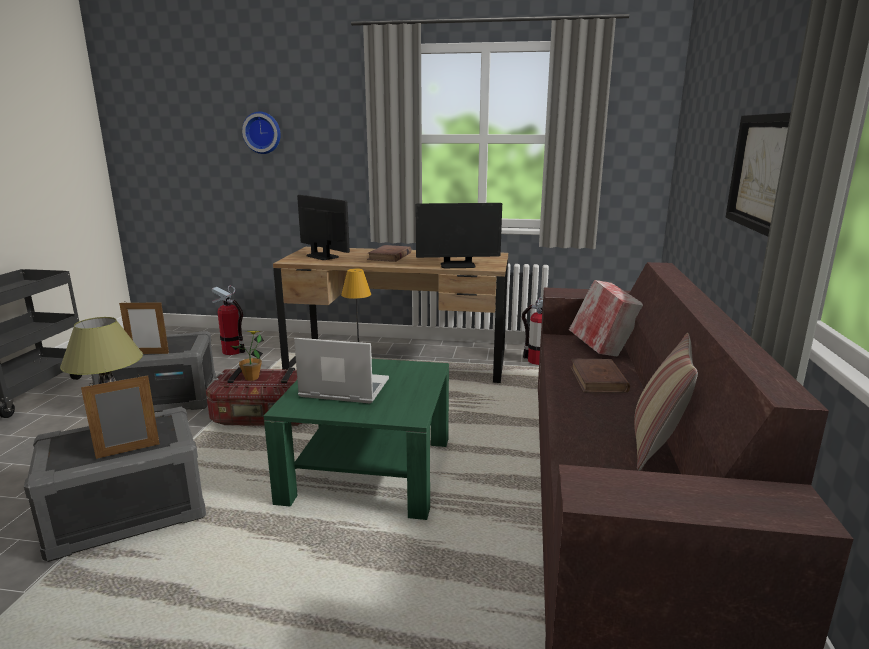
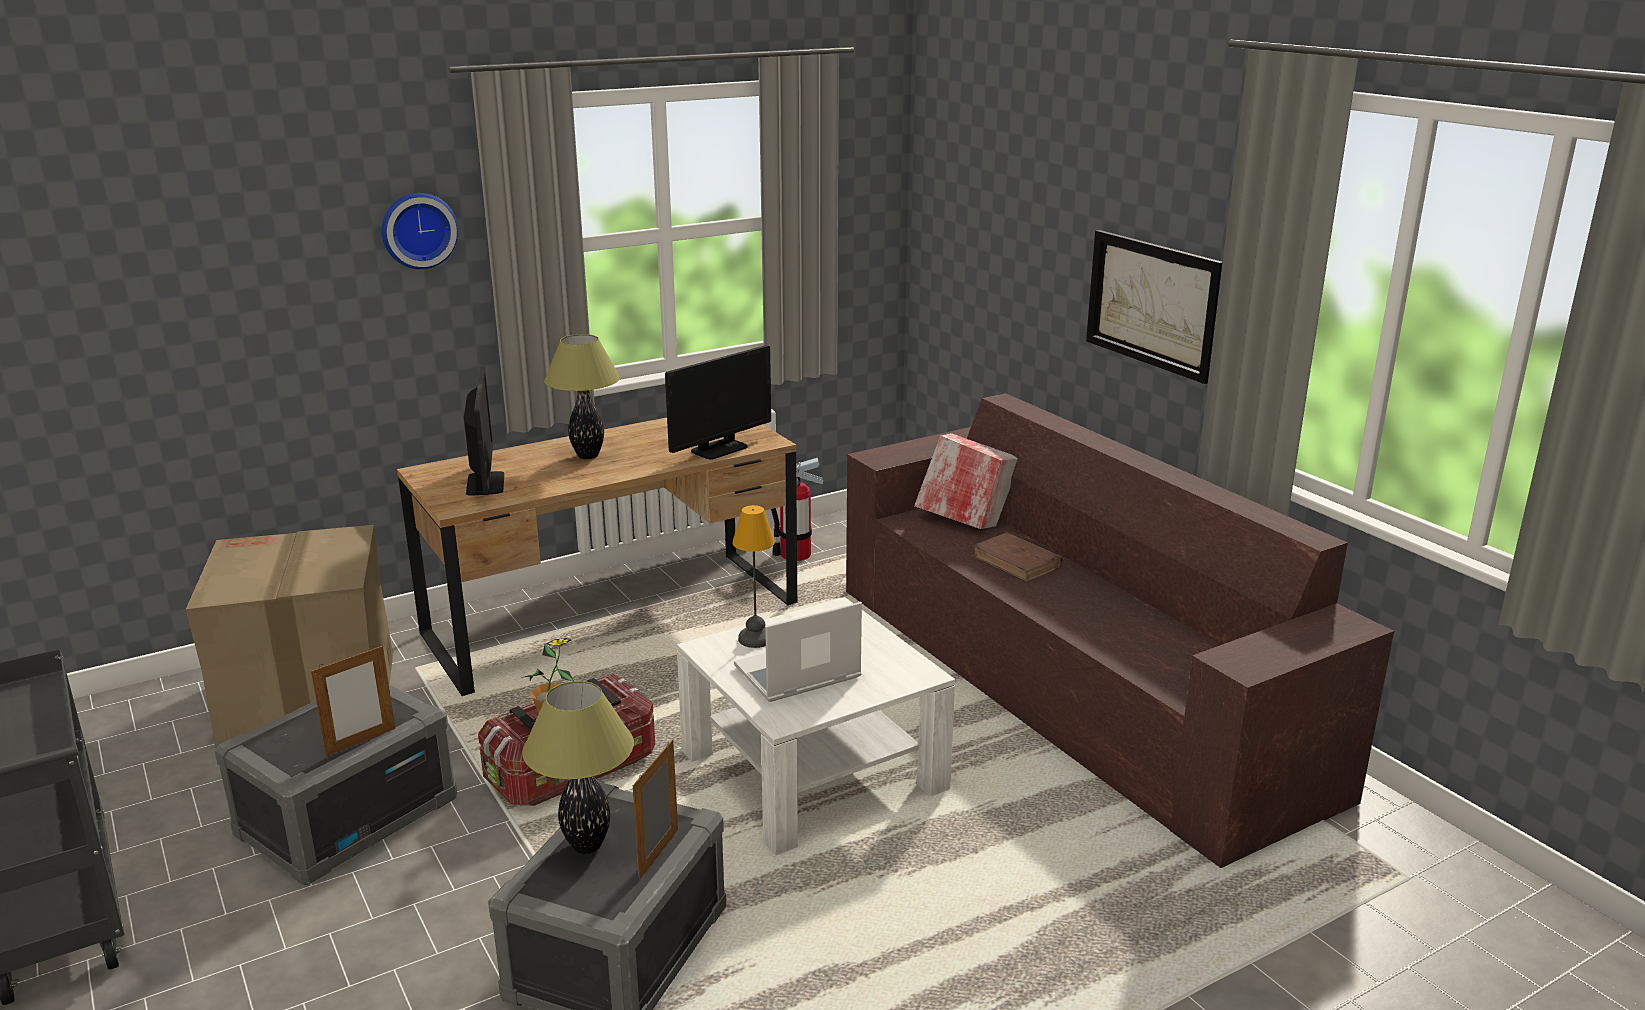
camera: 40 degrees left, 5 degrees up
fire extinguisher [212,285,245,355] -> cardboard box [186,525,393,748]
wall clock [242,111,281,154] -> wall clock moved to [382,193,458,269]
green coffee table [264,359,449,520] -> white coffee table [677,597,955,855]
monitor [297,195,350,260] -> monitor turned 75 degrees clockwise [464,366,504,496]
brown book [367,245,411,262] -> table lamp [544,334,620,459]
pillow [634,333,698,471] -> none

